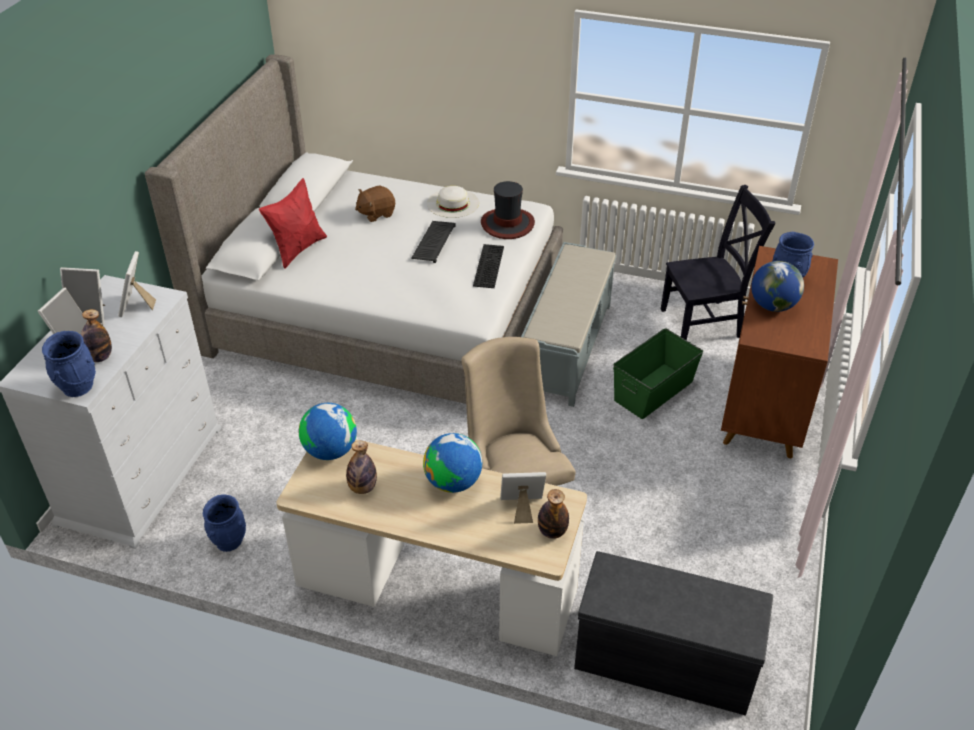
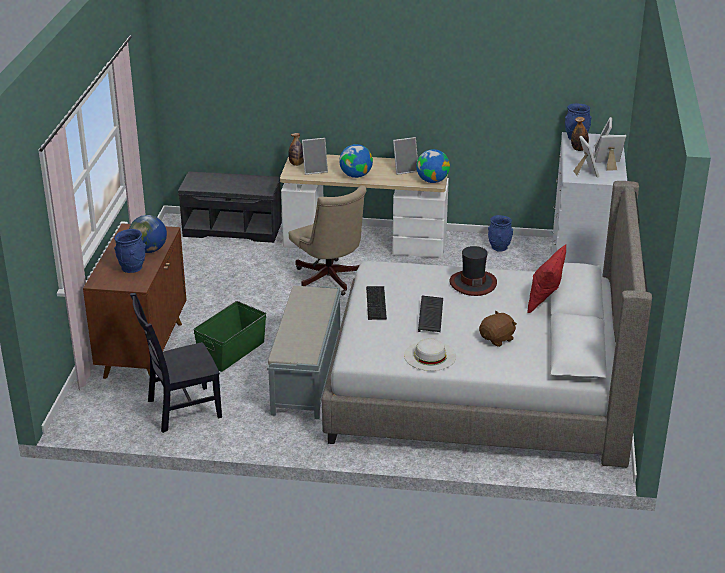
camera: 170 degrees right, 10 degrees down
bottle [346,441,377,494] -> picture frame [393,137,418,175]
hat [481,181,535,239] -> hat moved to [449,246,497,296]

